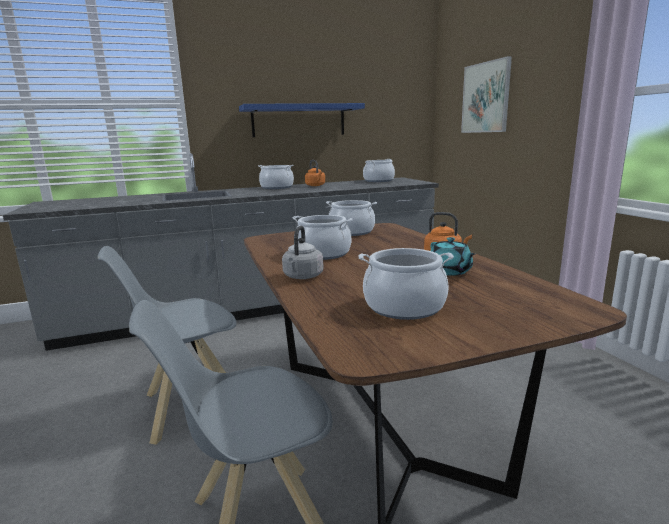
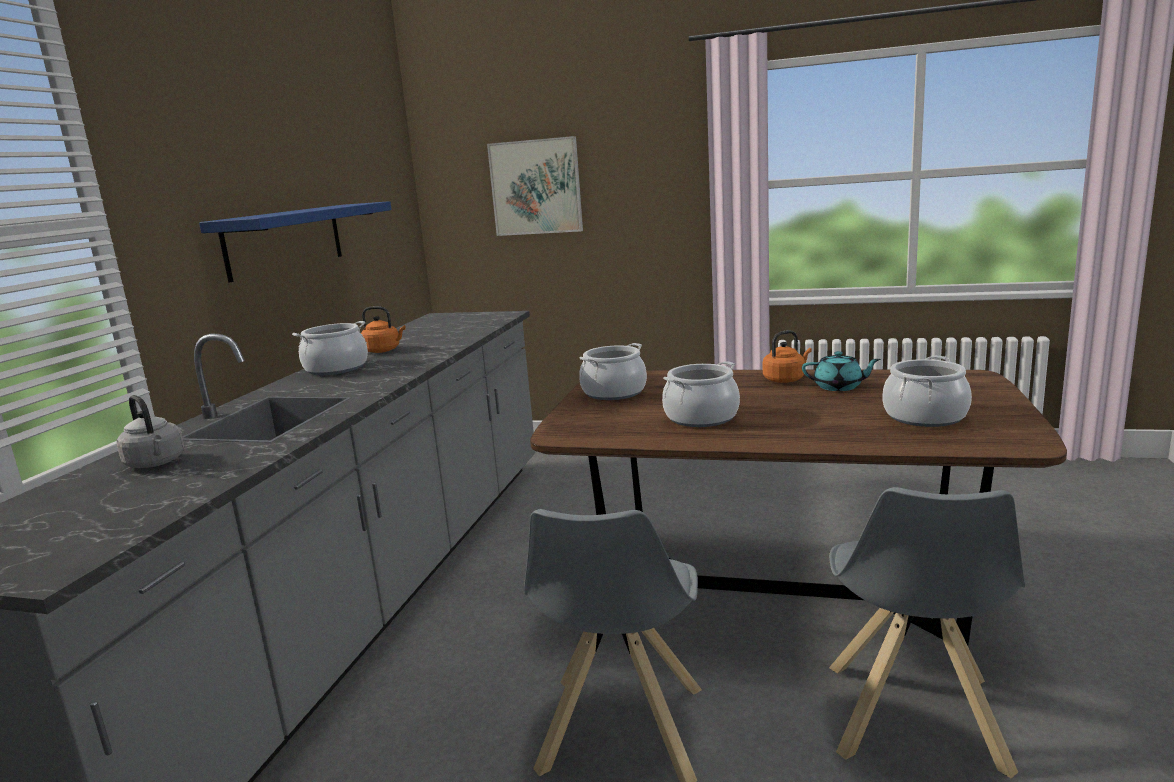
camera: 55 degrees left, 0 degrees up
grey kettle [282,226,324,279] -> grey kettle moved to [116,395,184,468]
cooking pot [363,159,395,182] -> none

